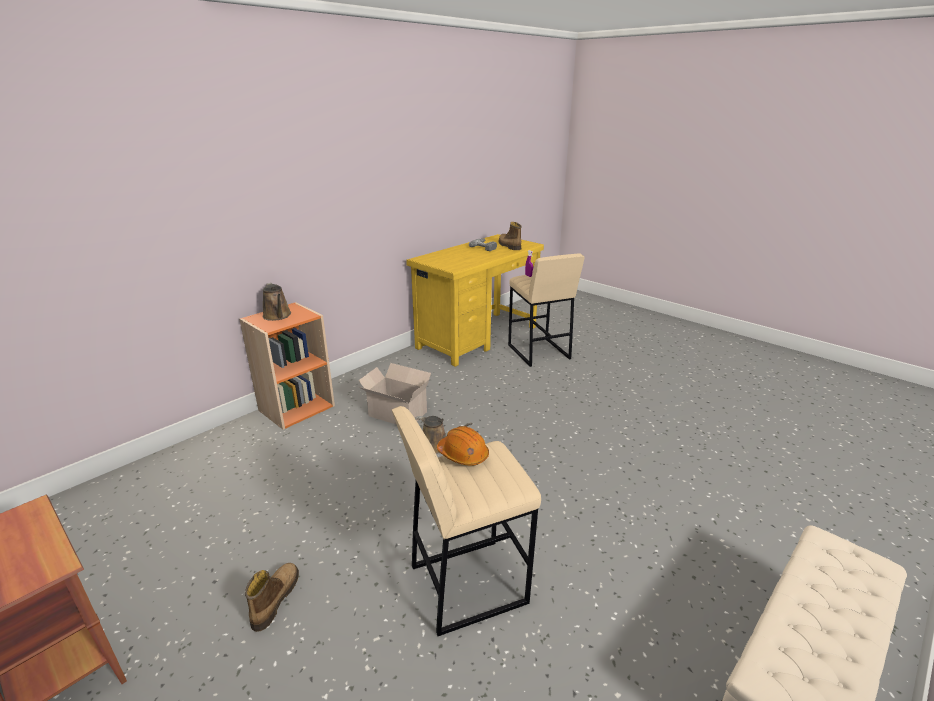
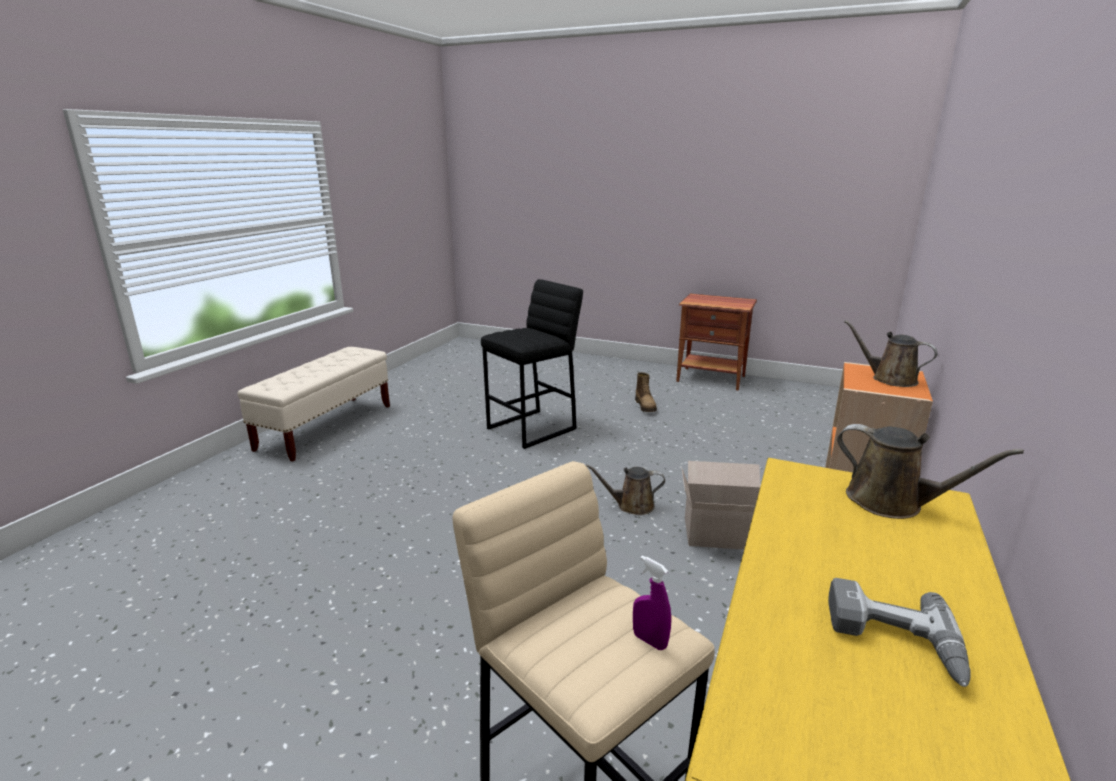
camera: 160 degrees right, 5 degrees down
beige stool [392,406,541,636] -> black stool [481,279,583,449]
orange hard hat [437,426,489,466] -> none
boot [499,222,522,250] -> none
none -> brown watering can [837,424,1024,519]

